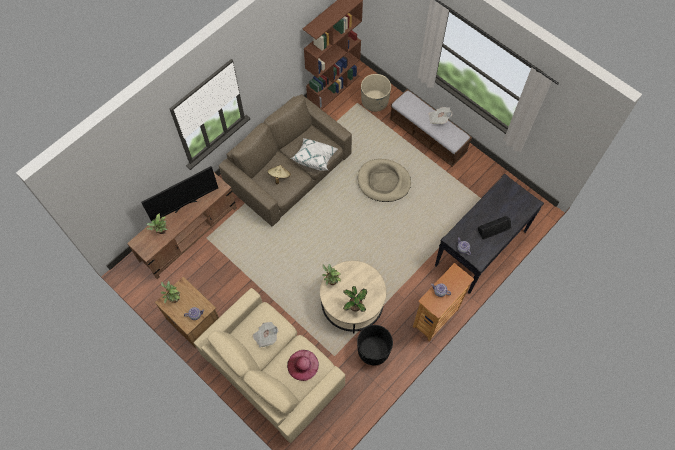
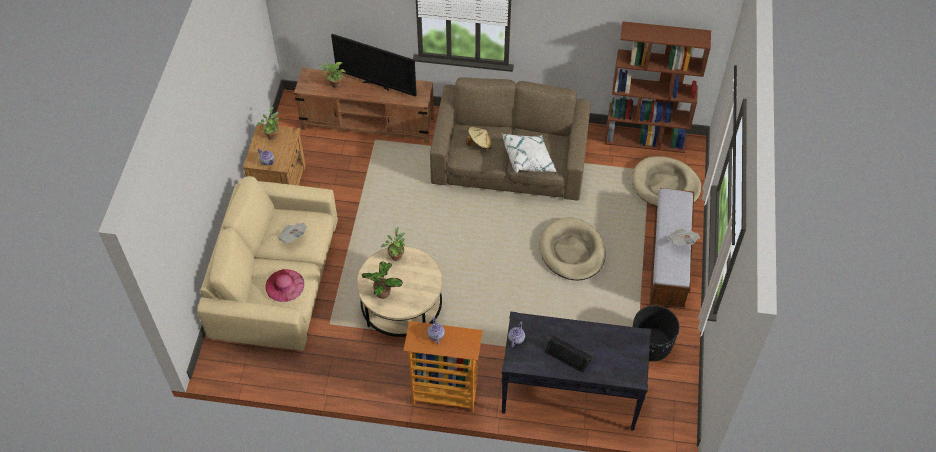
camera: 55 degrees right, 10 degrees down
black planter [357,325,393,365] -> black planter moved to [633,305,679,361]
beige planter [361,74,391,112] -> beige dog bed [632,156,702,207]

